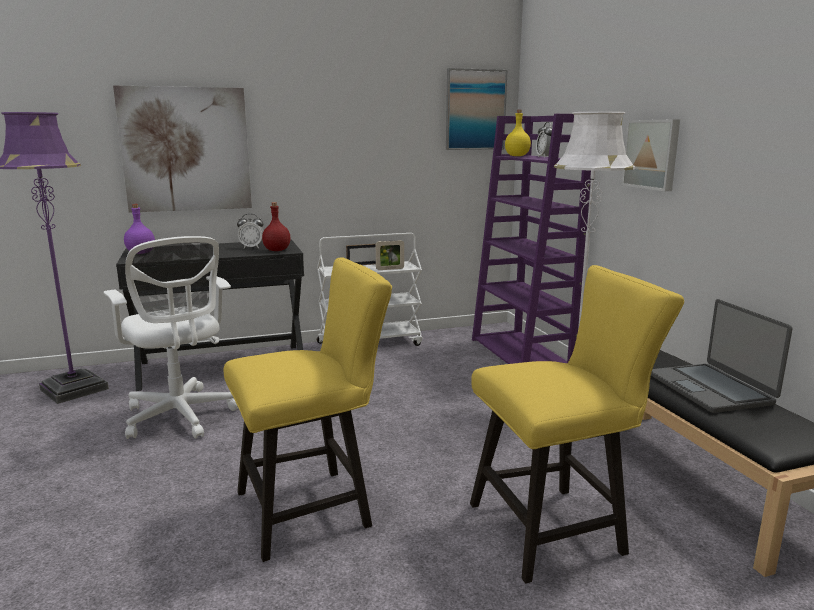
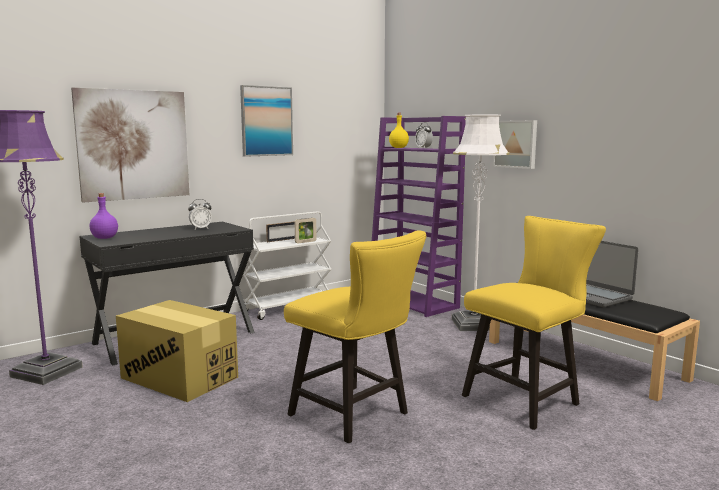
camera: 20 degrees left, 5 degrees down
white office chair [104,236,238,439] -> cardboard box [116,300,238,402]
yellow chair [224,258,392,562] -> yellow chair turned 90 degrees clockwise [284,230,426,443]
red bottle [262,202,291,251] -> none
picture [446,68,508,150] -> picture moved to [240,85,293,157]

